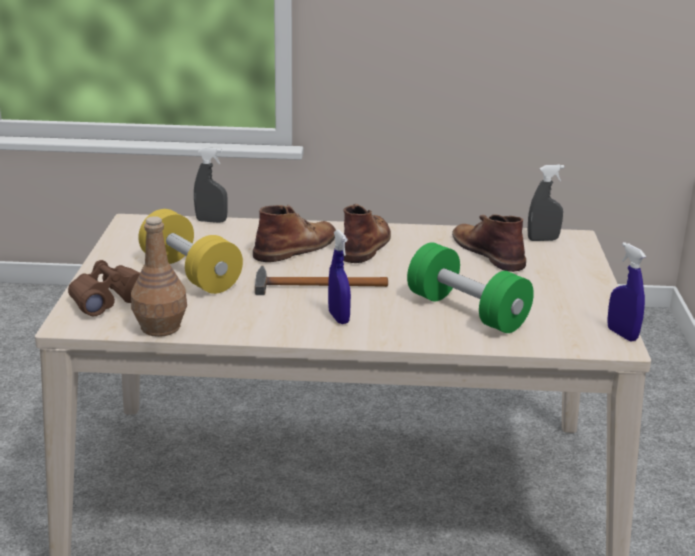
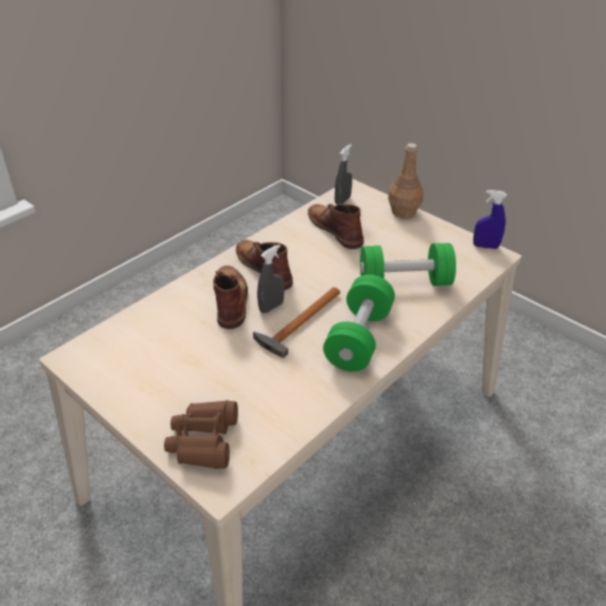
camera: 50 degrees left, 15 degrees up
brown bottle [131,216,187,337] -> brown bottle moved to [388,143,424,218]
yellow dumbbell [138,209,243,294] -> none
grey spray bottle [194,147,228,223] -> grey spray bottle moved to [257,244,284,313]
blue spray bottle [328,230,351,324] -> green dumbbell [323,274,395,372]
brown boot [452,214,526,272] -> brown boot turned 45 degrees clockwise [308,204,364,249]

